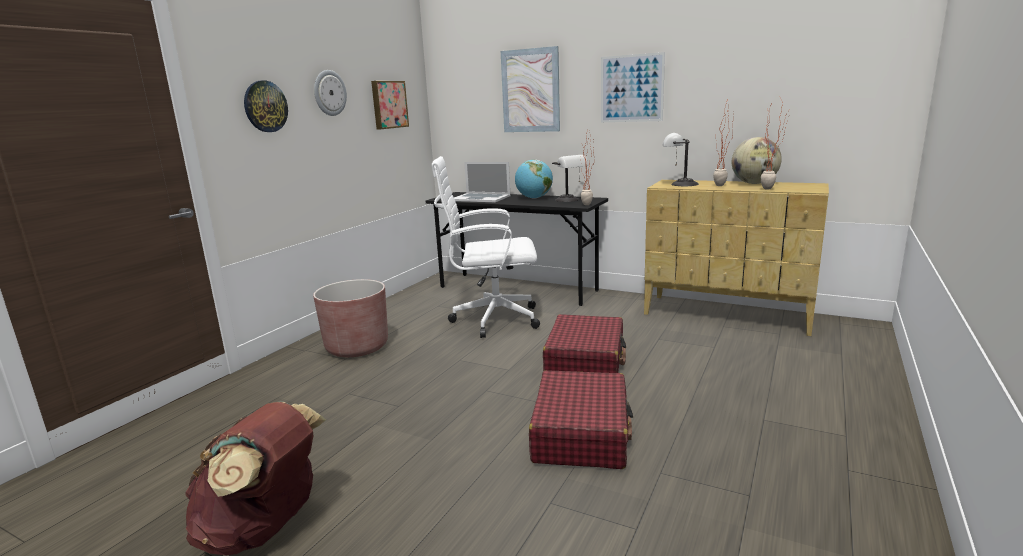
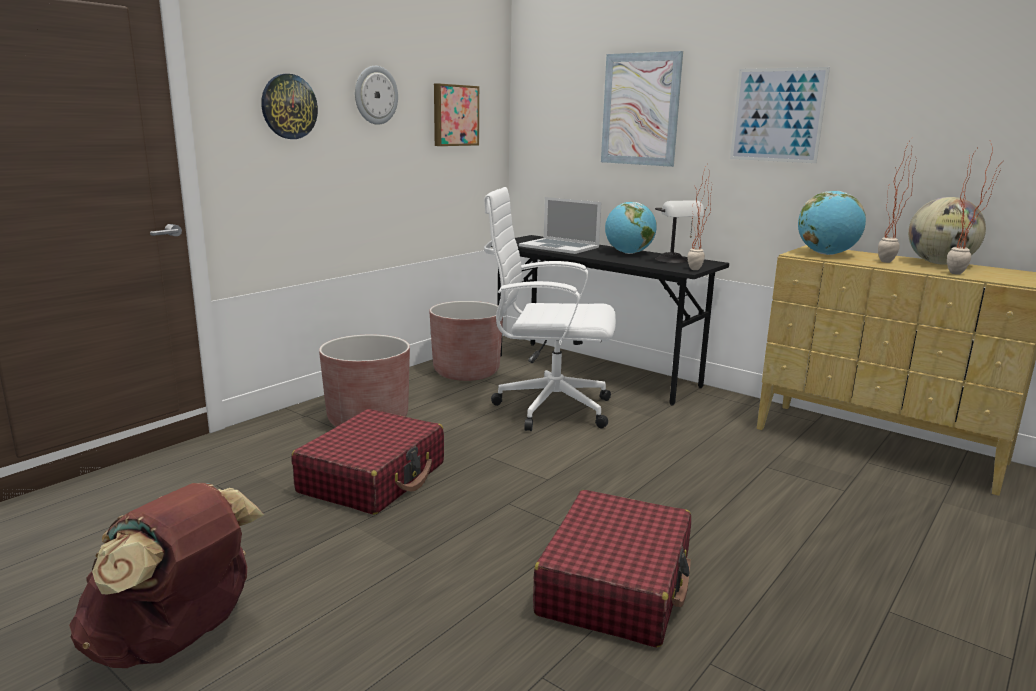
camera: 10 degrees right, 0 degrees up
red suitcase [543,314,626,373] -> red suitcase moved to [292,409,444,515]
table lamp [662,133,699,186] -> globe [798,191,866,255]
none -> brown planter [429,301,503,381]

